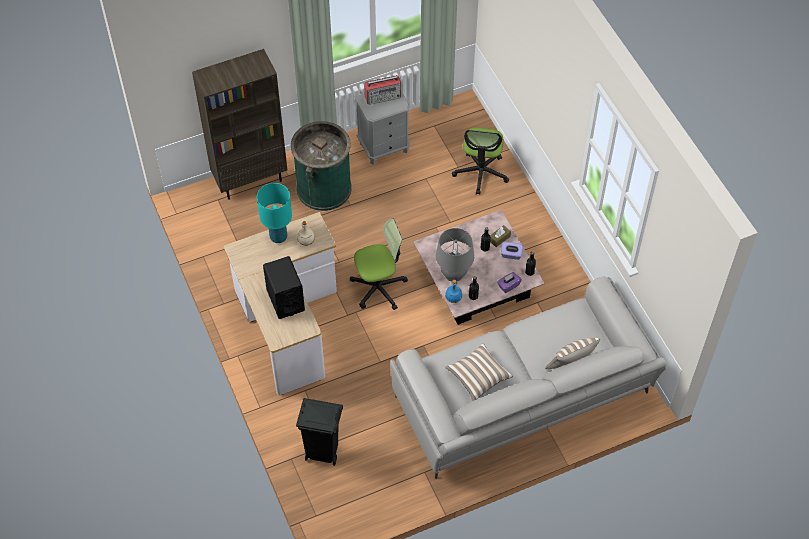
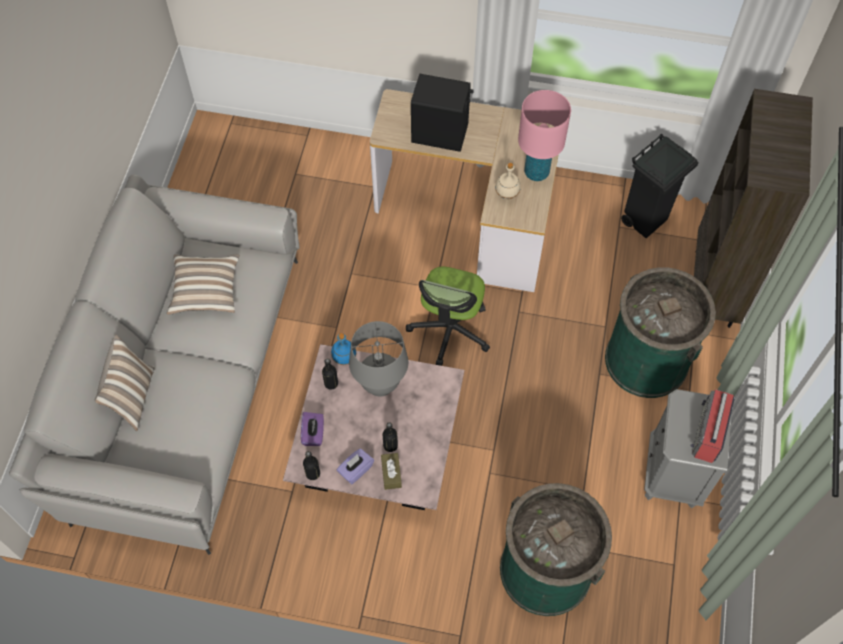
camera: 125 degrees right, 5 degrees up
turquoise table lamp [257,183,292,243] -> pink table lamp [518,90,571,181]
black trash can [296,398,343,466] -> black trash can moved to [621,134,699,238]
office chair [452,127,509,195] -> green trash can [500,483,612,616]

